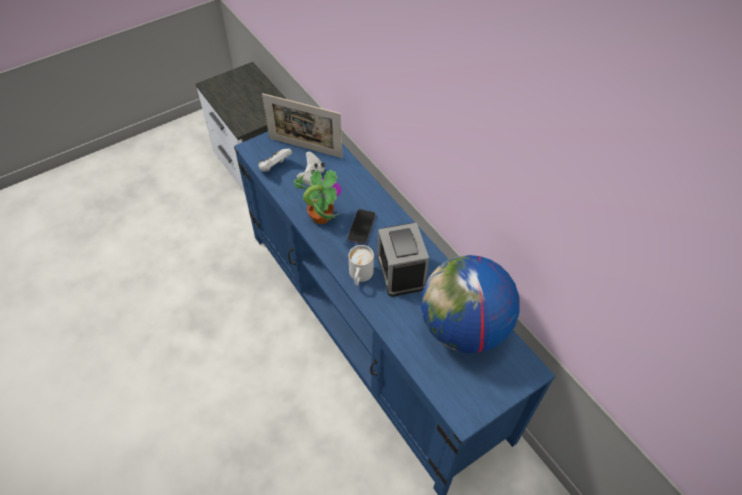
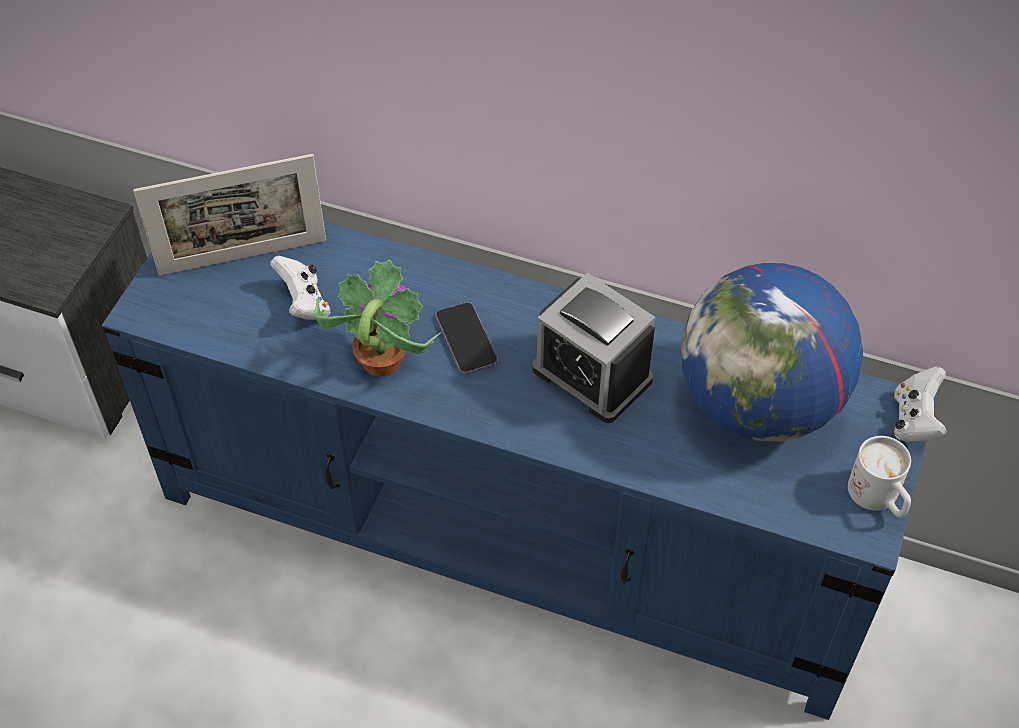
camera: 35 degrees left, 0 degrees up
white game controller [258,148,292,172] -> white game controller moved to [894,367,947,442]
white mug [349,245,374,286] -> white mug moved to [848,436,911,517]

